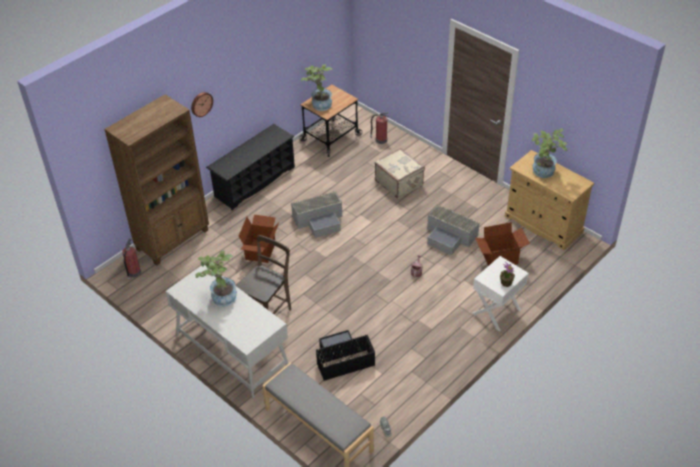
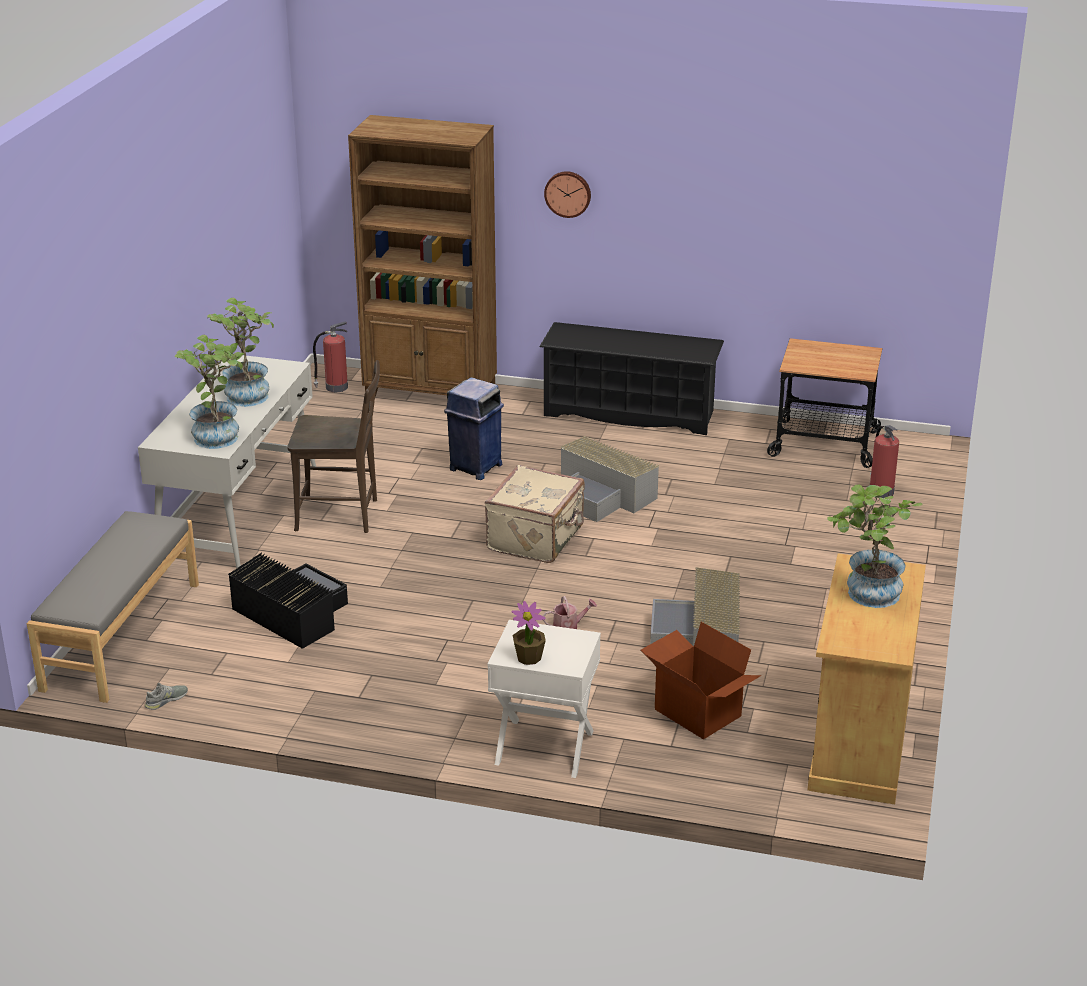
camera: 60 degrees right, 15 degrees down
cardboard box [239,215,279,263] -> blue trash can [444,377,504,480]
potted plant [301,64,332,111] -> potted plant moved to [175,335,243,449]
beige suitcase [375,148,425,199] -> beige suitcase moved to [485,465,584,563]

